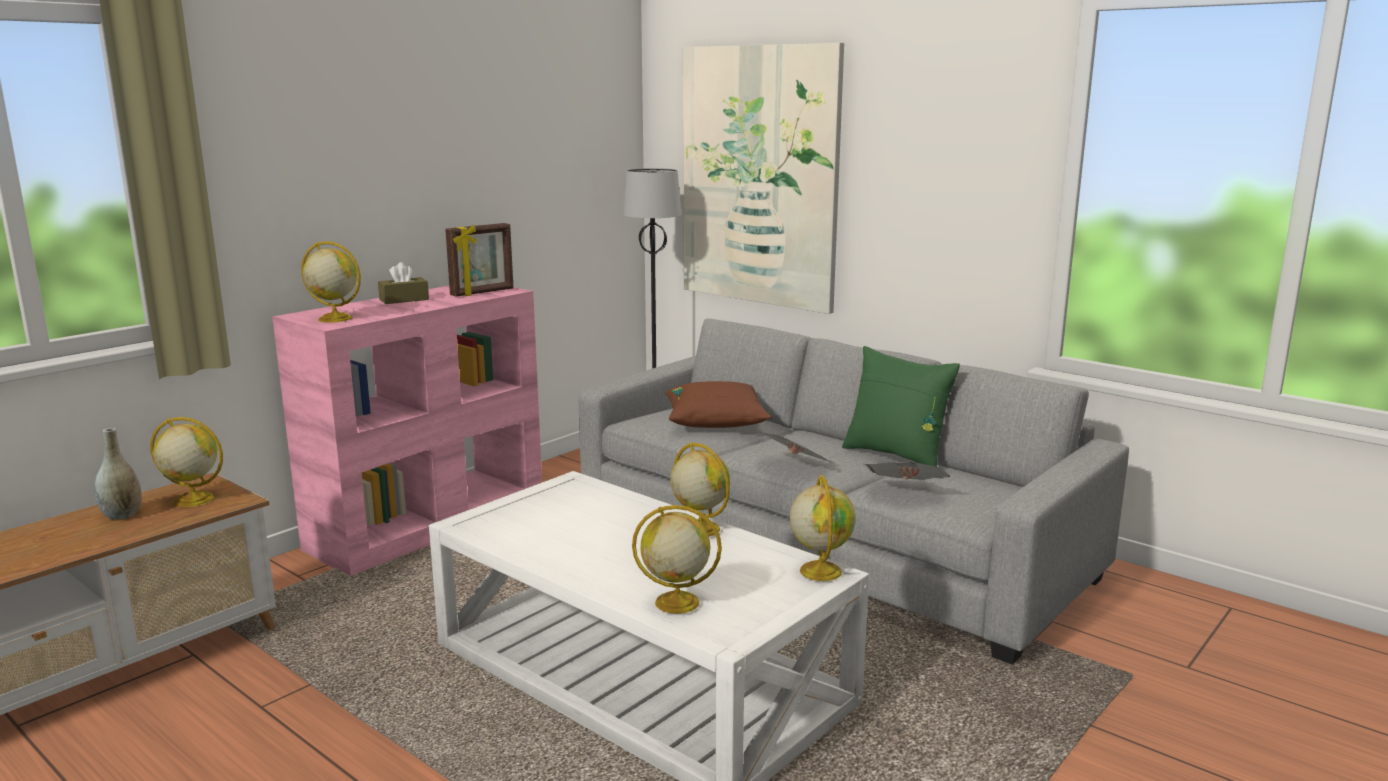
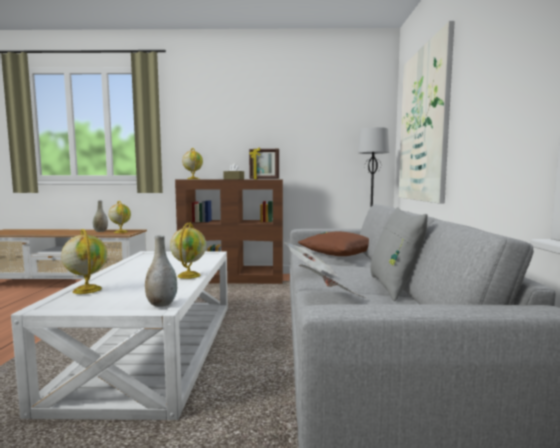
camera: 50 degrees right, 10 degrees down
pink bookcase [272,286,542,576] -> brown bookcase [175,179,283,284]
globe [790,475,856,581] -> grey vase [145,235,177,307]
green pillow [842,346,960,467] -> grey pillow [370,207,428,301]

